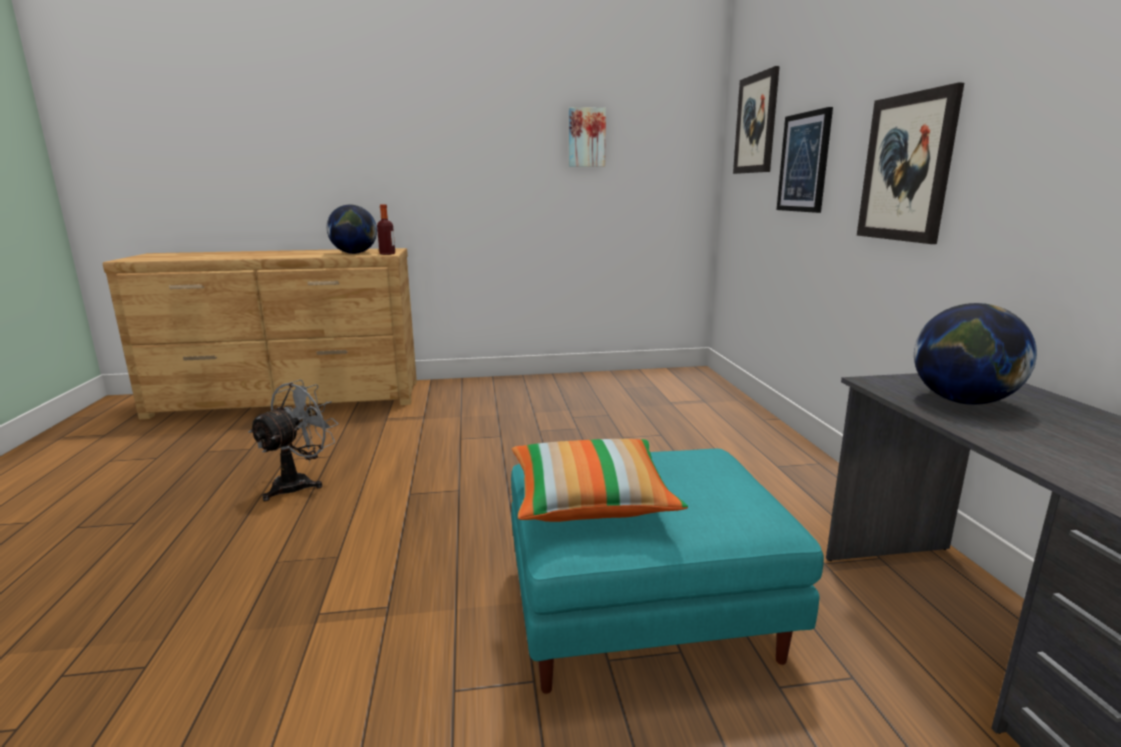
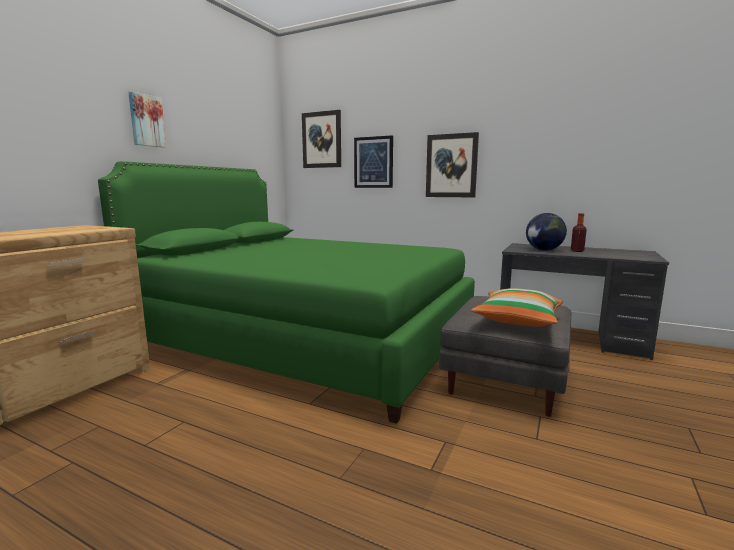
camera: 55 degrees left, 5 degrees down
grey fan [248,380,339,501] -> none
globe [327,205,377,254] -> none
bottle [377,204,395,255] -> bottle moved to [571,213,587,252]
turquoise ottoman [511,449,824,694] -> grey ottoman [439,296,571,417]
picture [569,107,606,167] -> picture moved to [128,91,166,148]
none -> green bed [98,161,475,424]

